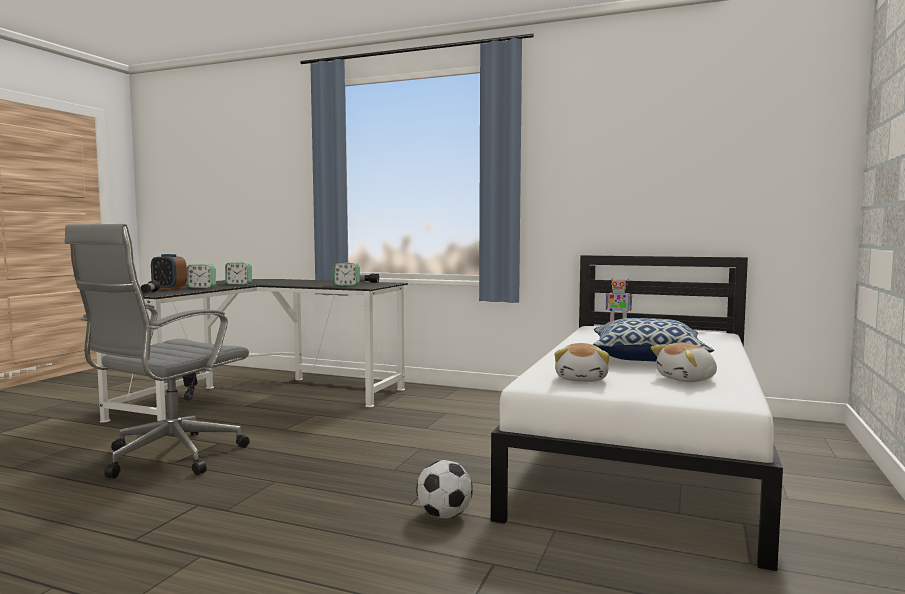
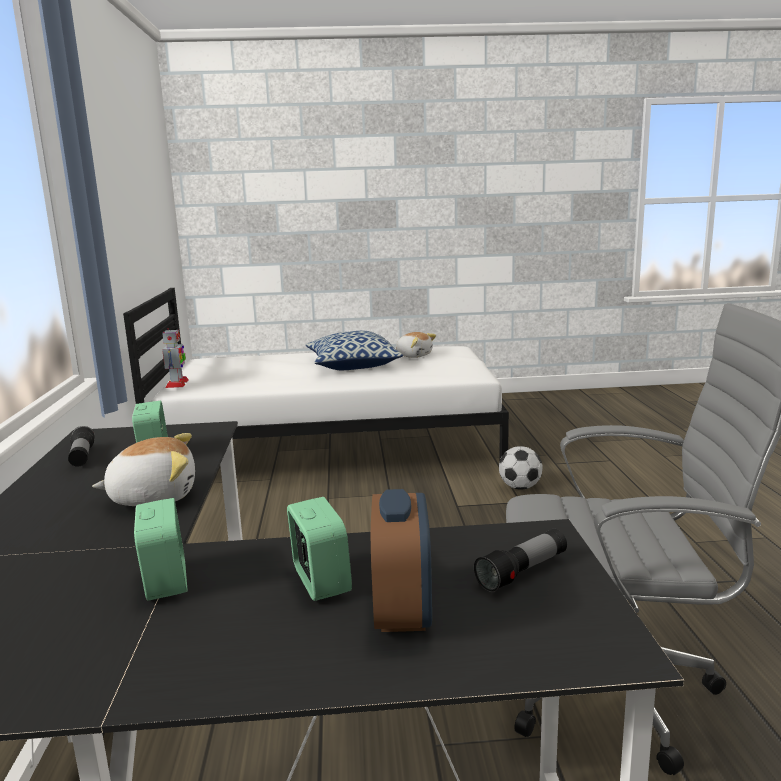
camera: 115 degrees left, 10 degrees up
plush toy [555,343,610,382] -> plush toy moved to [92,433,195,506]

